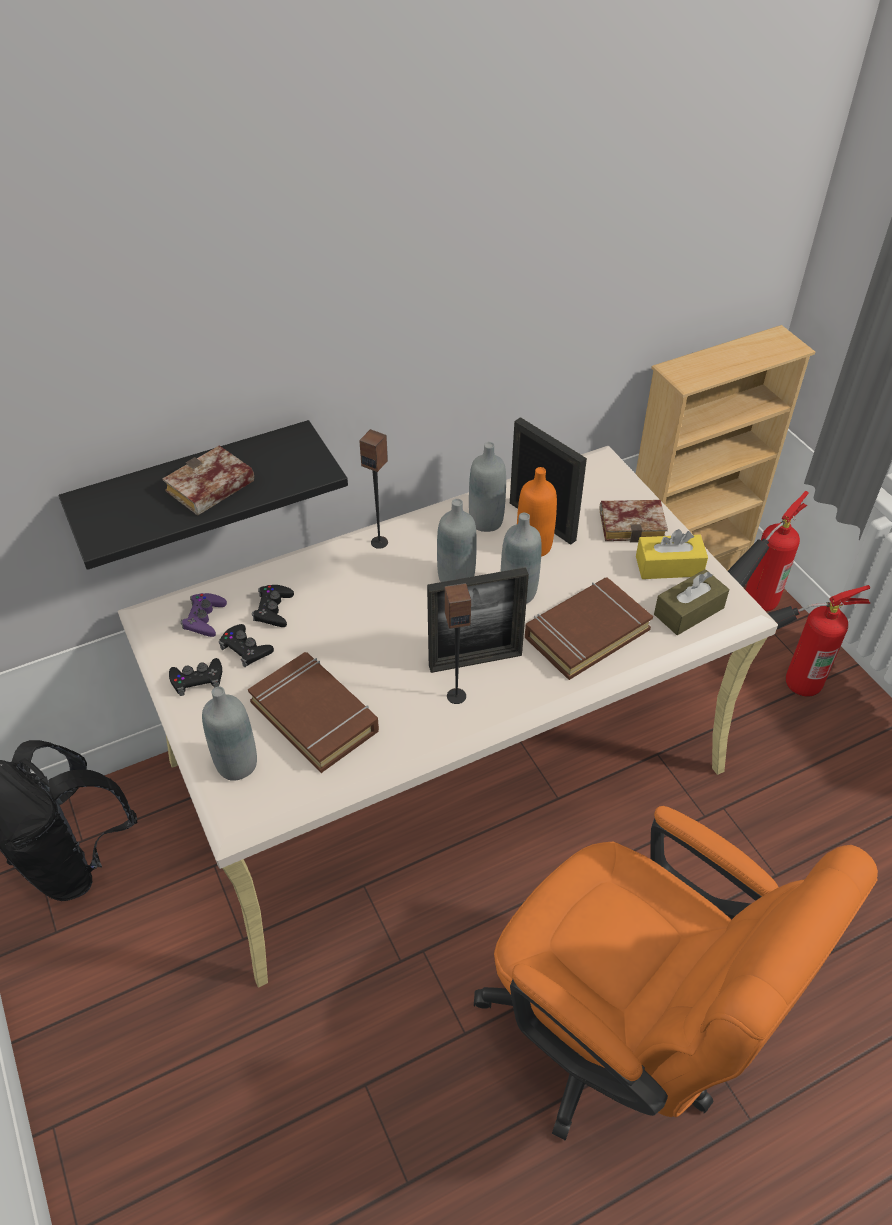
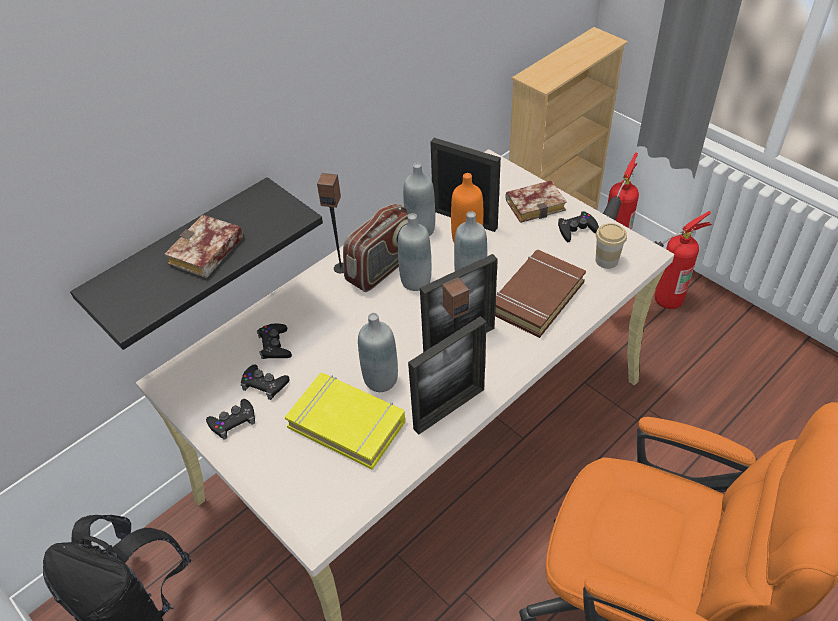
camera: 15 degrees left, 0 degrees up
purple game controller [181,593,227,637] -> none
grey bottle [202,686,257,781] -> grey bottle moved to [358,313,398,392]
brown book [248,652,379,773] -> yellow book [285,373,405,470]
yellow tissue box [636,529,708,579] -> black game controller [558,211,599,242]
brown tissue box [654,569,729,635] -> cup [596,223,627,269]
none -> radio [343,204,409,292]
none -> picture frame [408,316,487,434]

